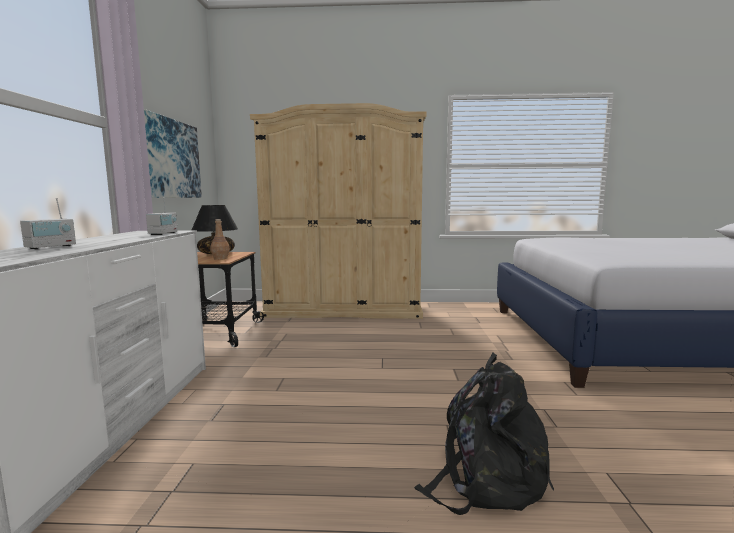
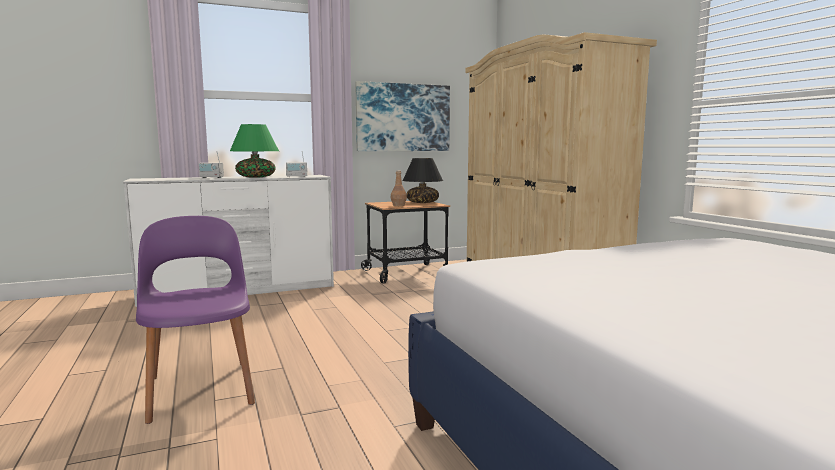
camera: 65 degrees right, 0 degrees up
black backpack [414,353,554,515] -> purple chair [136,216,255,424]
none -> green table lamp [230,124,279,178]

